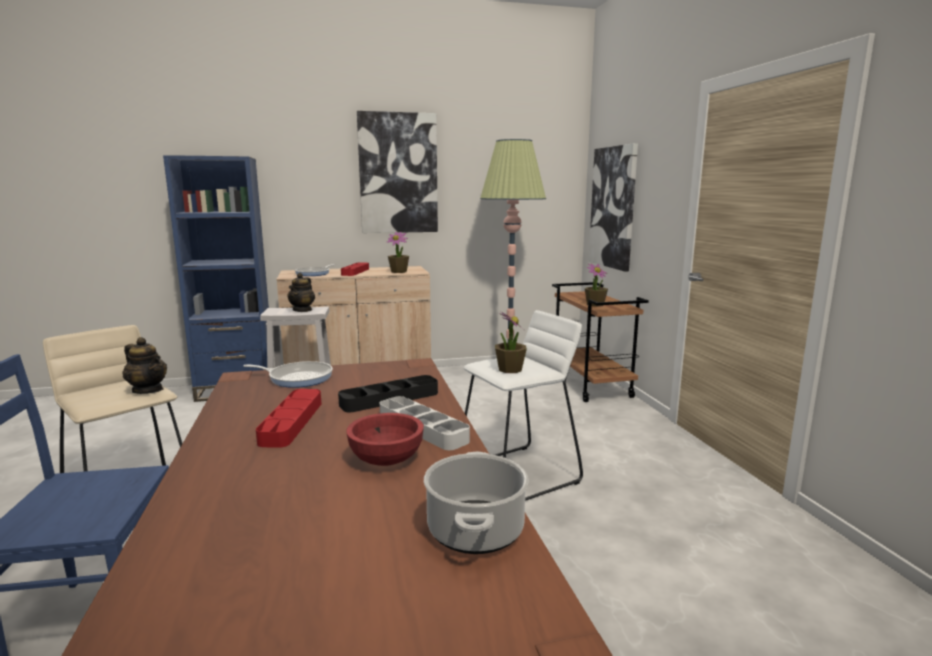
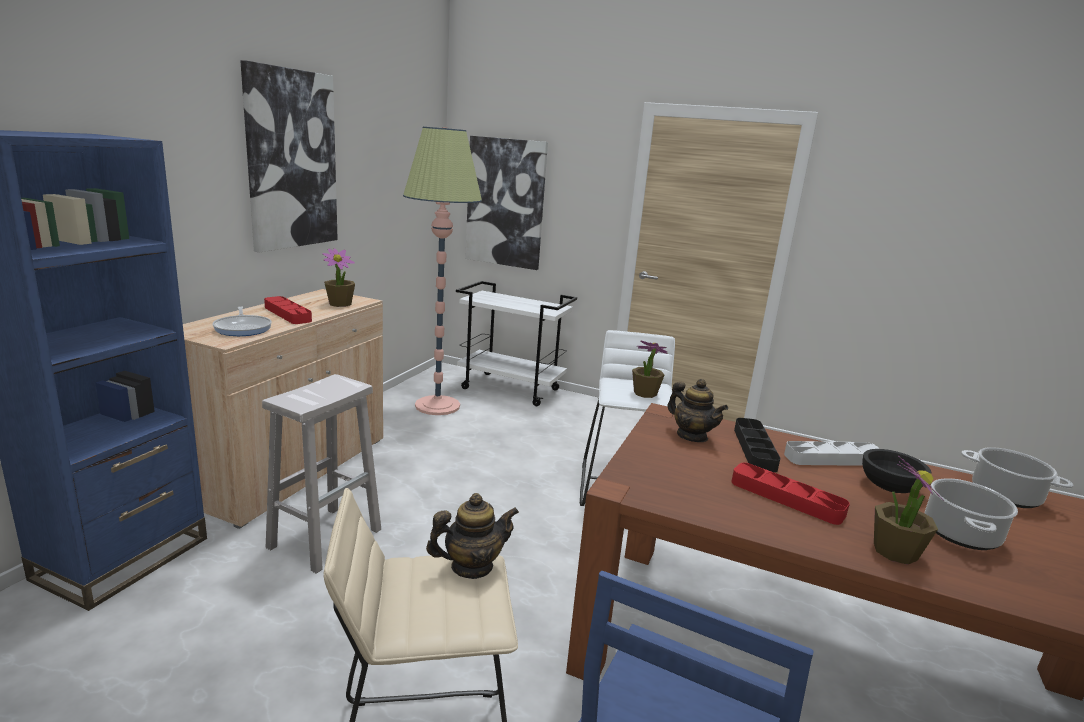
camera: 55 degrees left, 5 degrees up
frying pan [244,361,333,388] -> none
teapot [287,273,315,312] -> teapot moved to [668,379,728,442]
red bowl [346,413,424,466] -> black bowl [862,449,931,493]
brown cart [552,282,649,402] -> white cart [456,281,577,406]
potted plant [585,264,608,307] -> potted plant moved to [874,456,944,565]
none -> cooking pot [924,478,1018,550]

